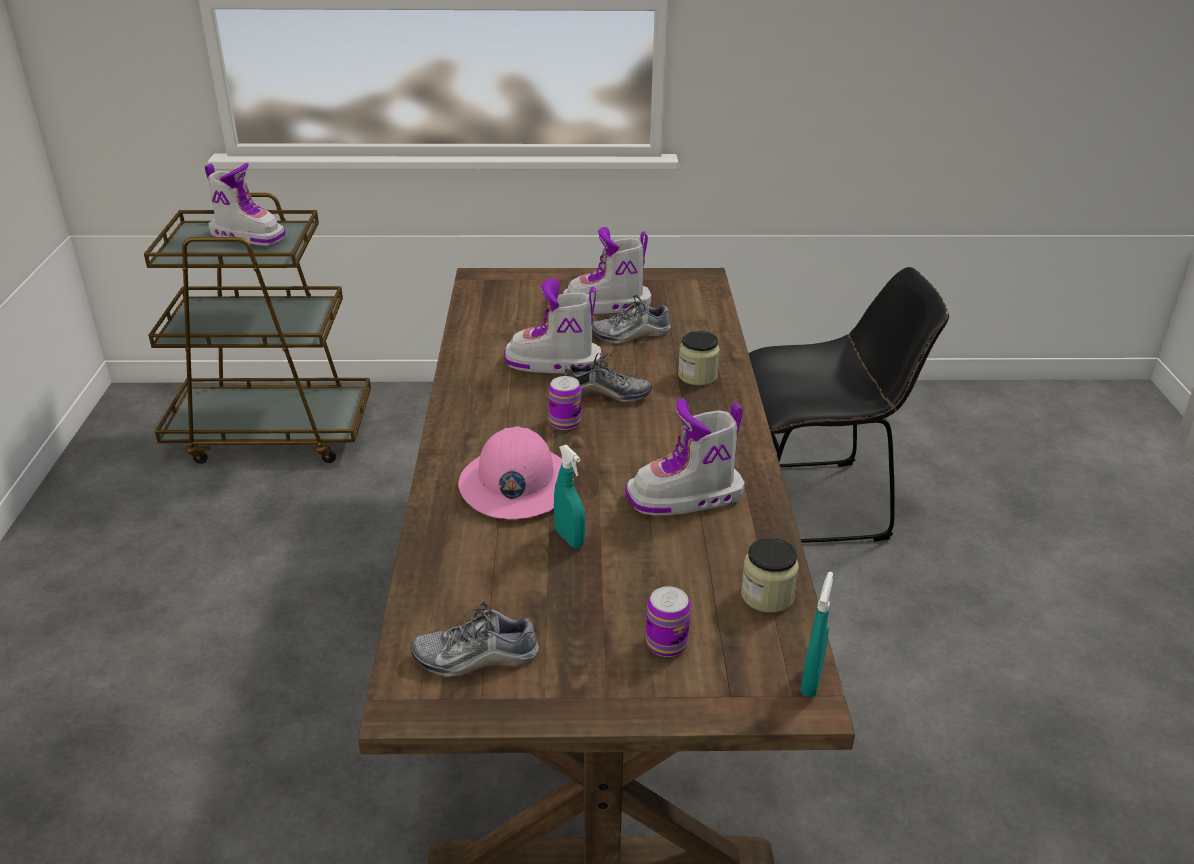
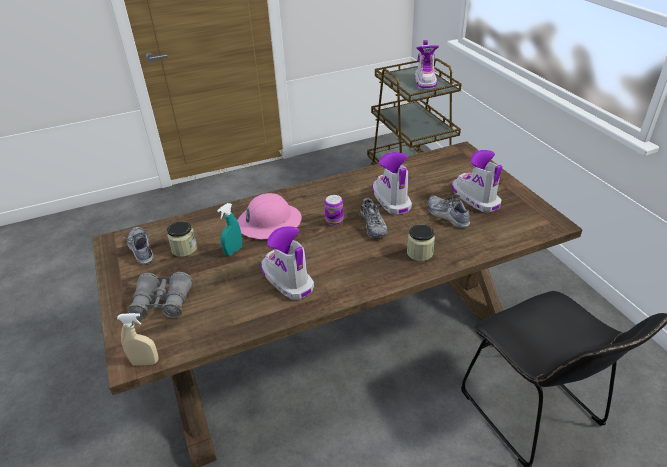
camera: 70 degrees right, 5 degrees up
can [646,586,691,657] -> grey binoculars [127,272,193,319]
jar [741,537,799,613] -> jar moved to [167,221,197,257]
turquoise spray bottle [801,572,833,697] -> beige spray bottle [117,313,159,366]

